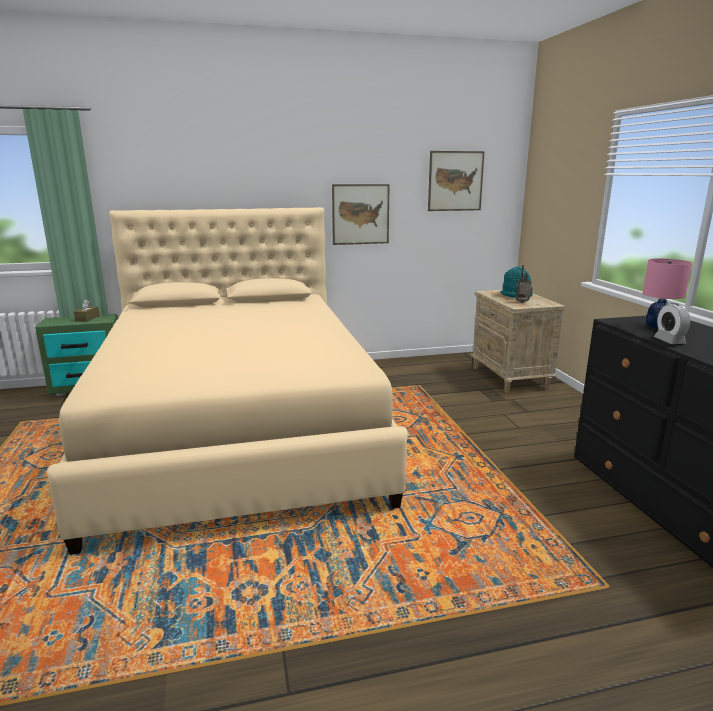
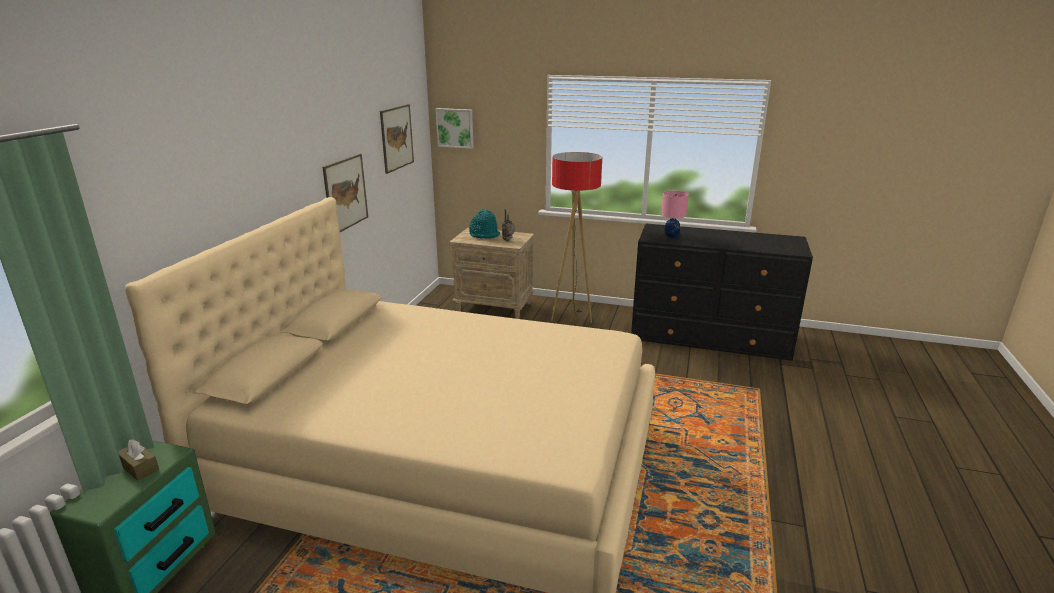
camera: 60 degrees left, 5 degrees up
alarm clock [654,303,690,344] -> none
none -> picture [436,108,473,149]
none -> floor lamp [551,152,602,323]

